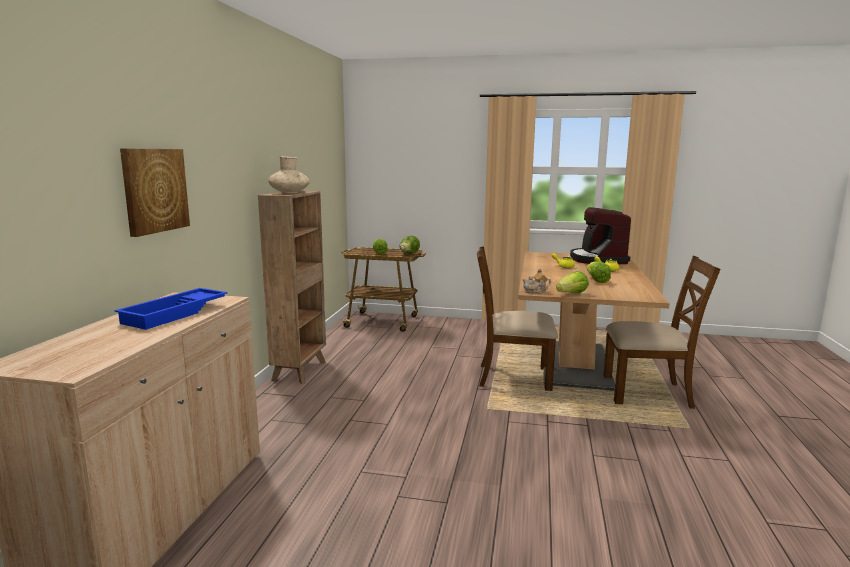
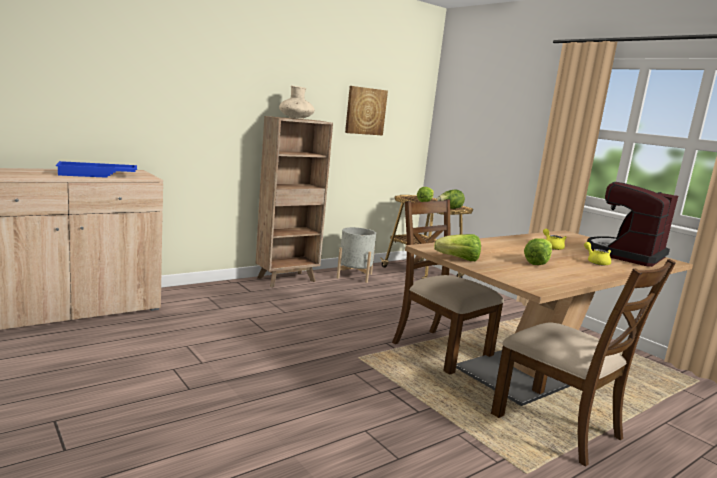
camera: 40 degrees right, 0 degrees up
picture [120,148,190,237] -> picture moved to [345,86,388,136]
teapot [522,269,551,294] -> none
none -> grey planter [337,227,376,283]

